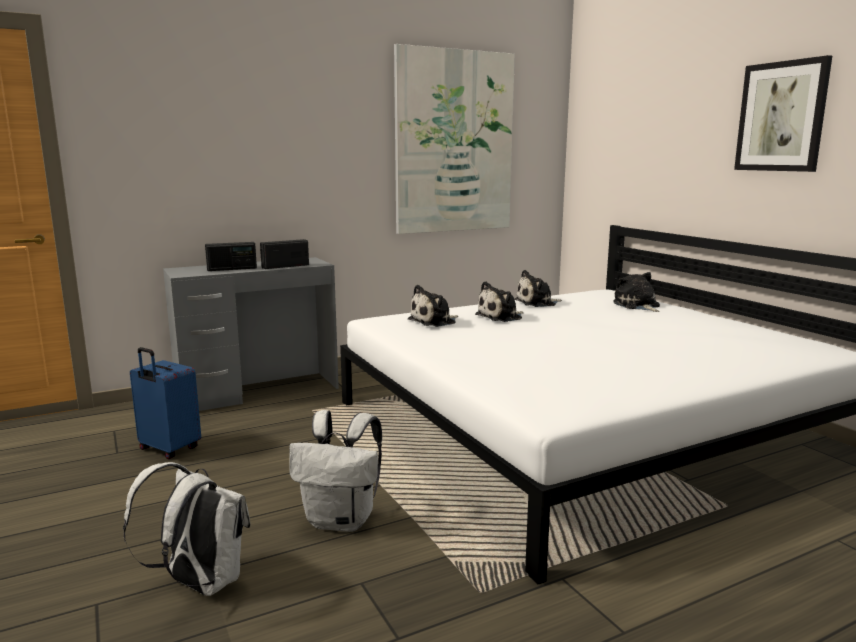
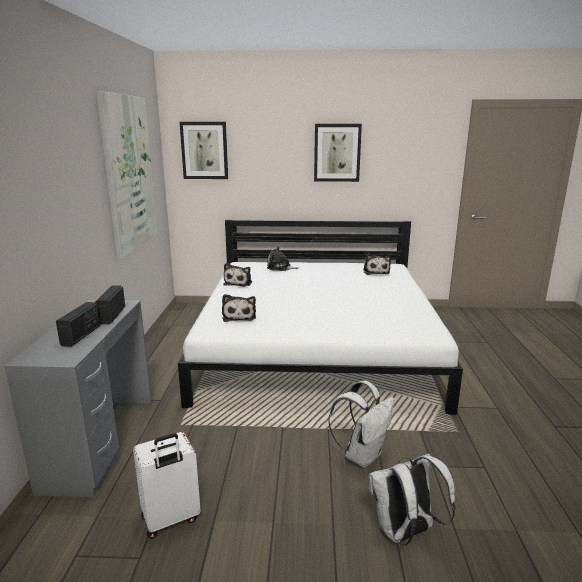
camera: 60 degrees left, 5 degrees up
blue suitcase [130,347,201,459] -> white suitcase [133,432,201,538]
plush toy [475,281,524,322] -> plush toy moved to [363,254,391,275]
none -> picture [180,122,228,179]

